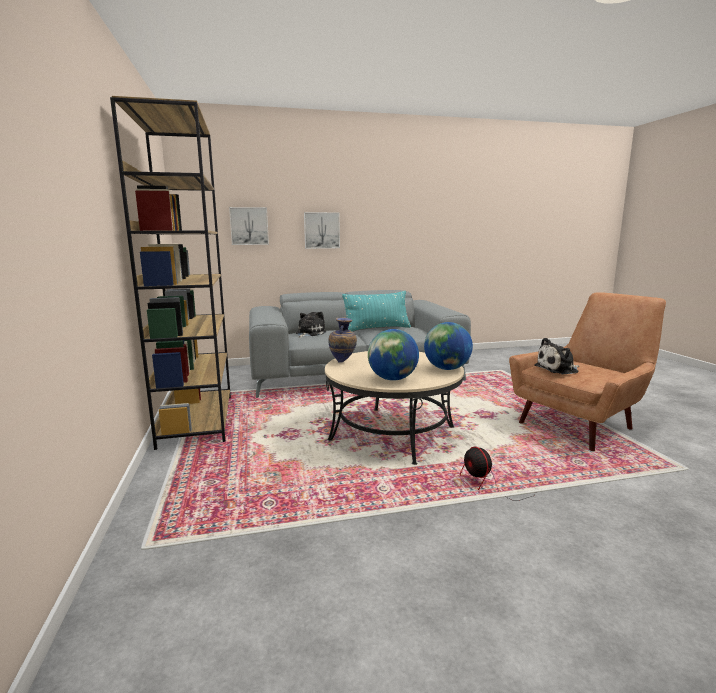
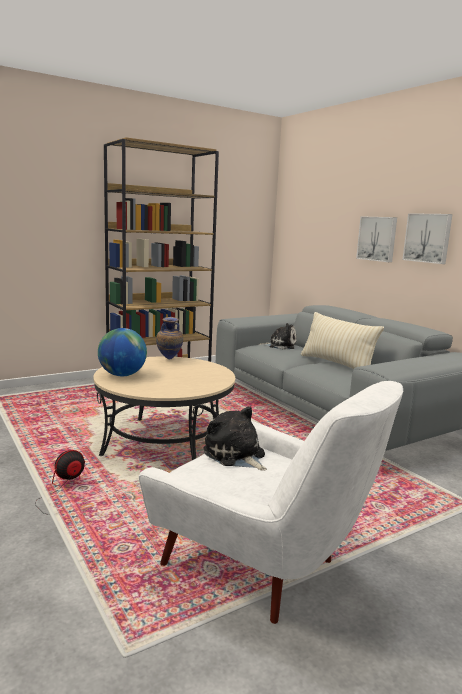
camera: 70 degrees right, 0 degrees up
picture [229,207,269,245] -> picture moved to [402,213,453,264]
turquoise pillow [342,291,411,331] -> beige pillow [301,312,384,369]
globe [424,322,473,370] -> none
brown armchair [509,292,666,451] -> white armchair [139,381,403,624]

